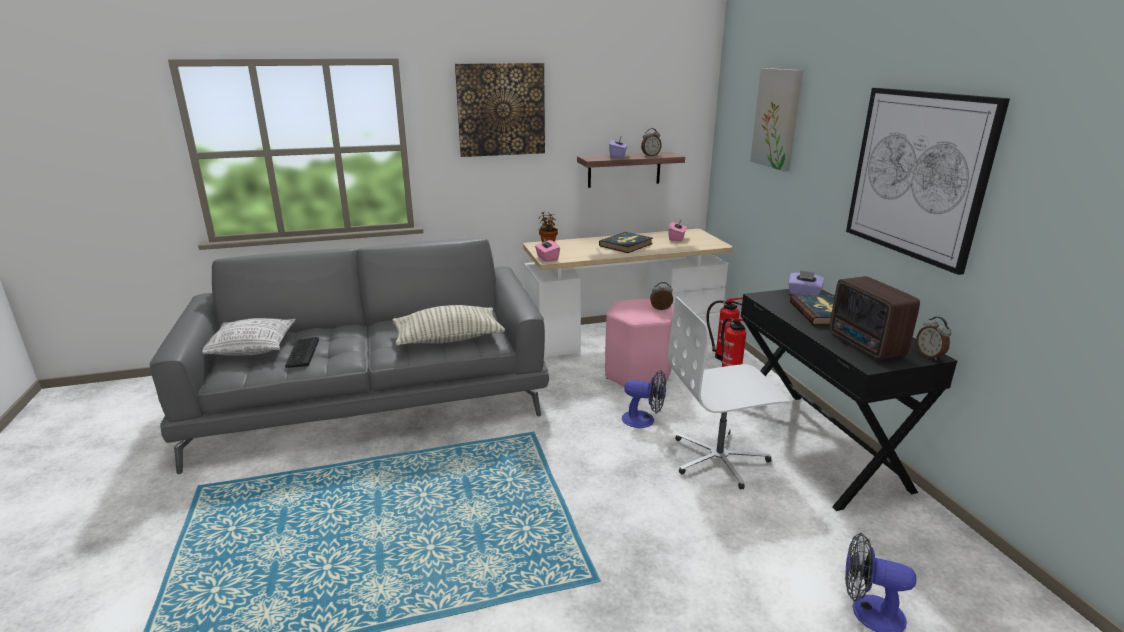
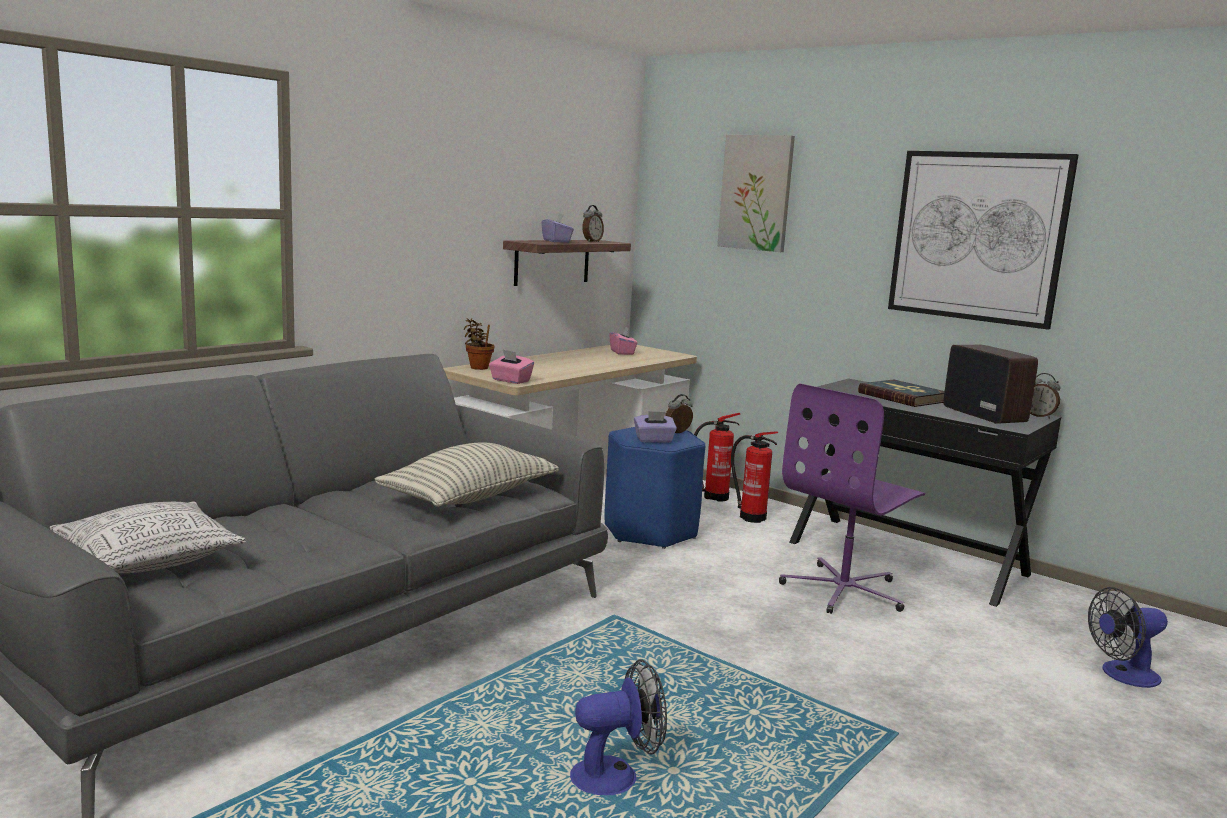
camera: 35 degrees left, 10 degrees down
keyboard [285,337,319,368] -> none
picture [455,63,545,157] -> none
book [599,232,653,253] -> none
pink stool [605,299,674,387] -> blue stool [605,427,705,549]
fan [622,370,666,428] -> fan moved to [570,659,667,795]
white office chair [668,297,790,489] -> purple office chair [779,384,925,614]
purple tissue box [788,270,824,295] -> purple tissue box moved to [634,411,677,443]
radio [829,276,920,360] -> radio turned 150 degrees counterclockwise [943,345,1038,424]

